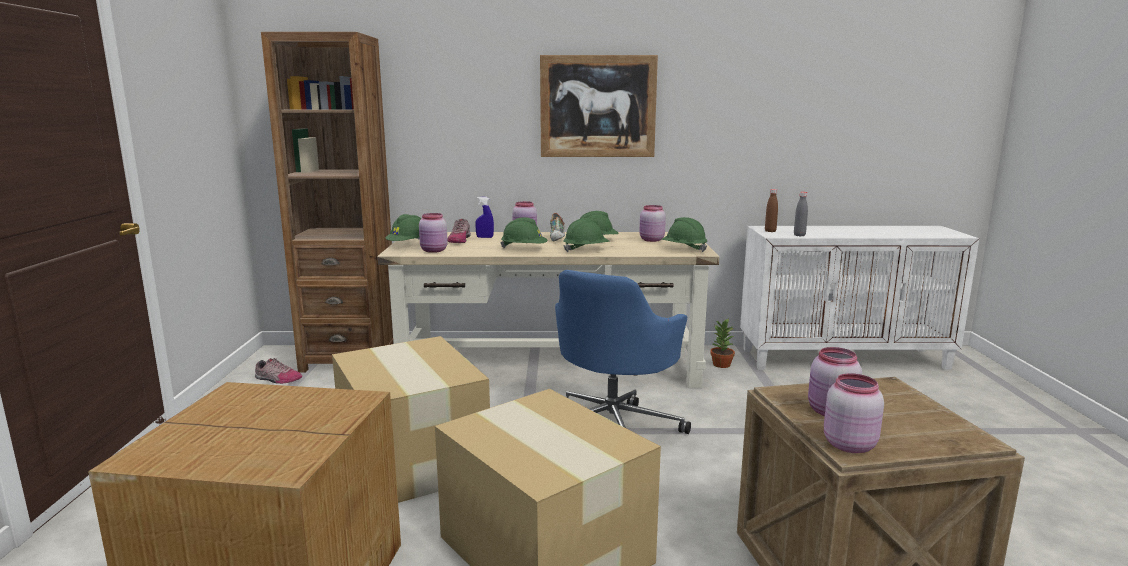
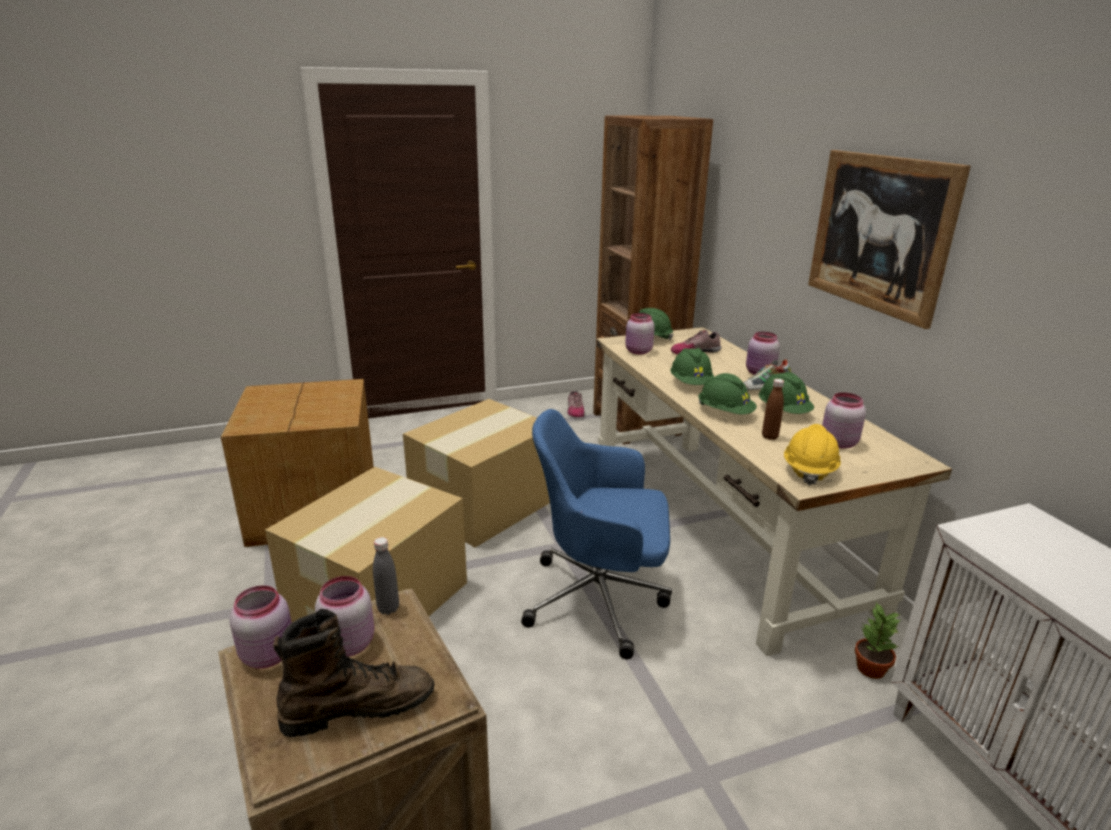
camera: 70 degrees right, 10 degrees up
blue spray bottle [475,197,494,238] -> none
green hard hat [662,217,707,252] -> yellow hard hat [784,424,841,485]
brown bottle [765,189,778,232] -> brown bottle moved to [762,379,784,440]
grey bottle [794,192,808,236] -> grey bottle moved to [373,537,399,615]
none -> brown boot [273,609,434,737]

